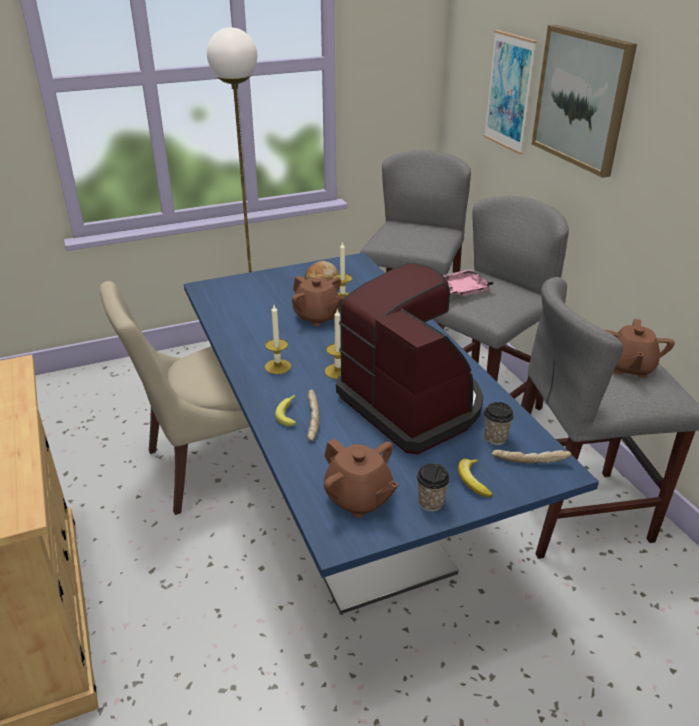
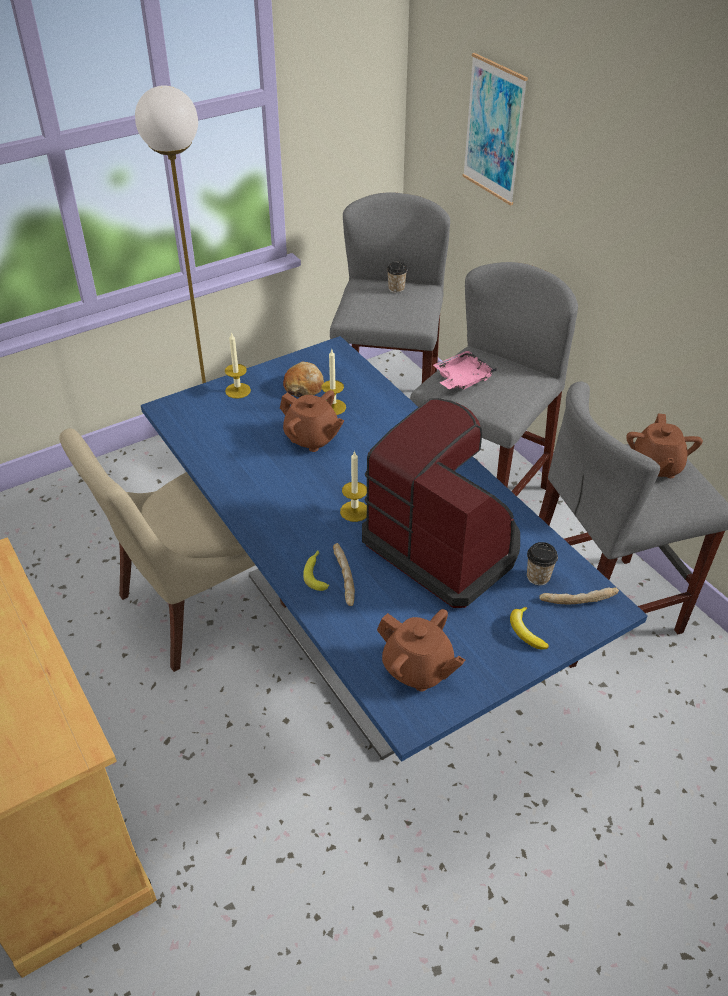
camera: 10 degrees left, 10 degrees up
candle [265,305,291,374] -> candle moved to [225,332,251,399]
cup [417,463,450,512] -> cup moved to [387,262,407,293]
picture [532,25,637,178] -> none

